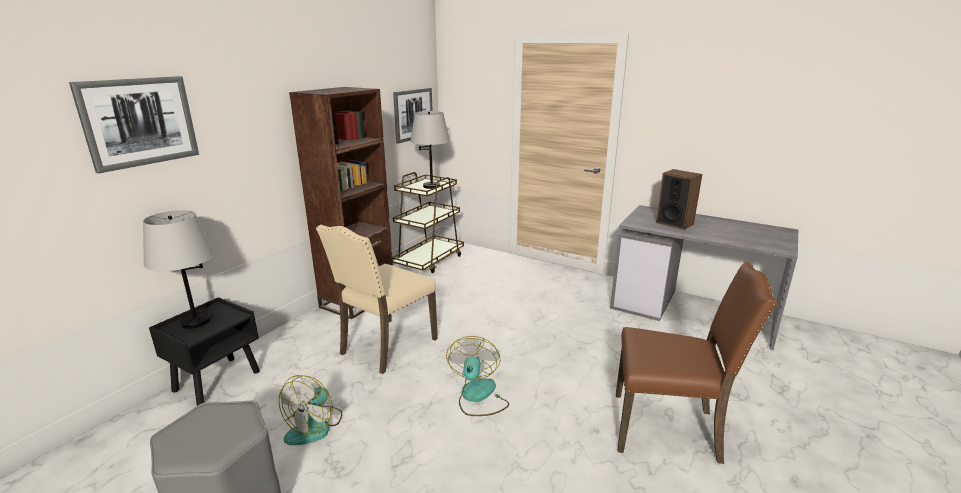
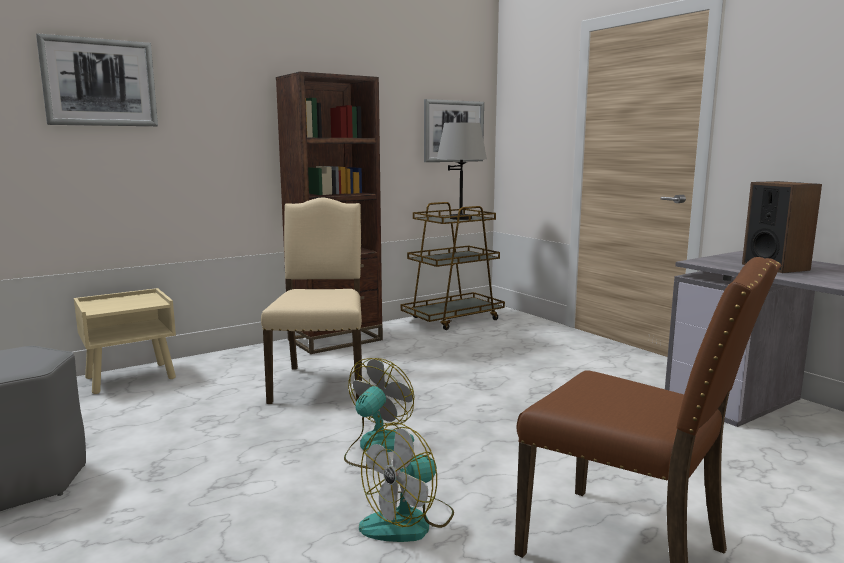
camera: 25 degrees right, 10 degrees down
grey table lamp [143,210,214,329] -> none
black nightstand [149,297,260,406] -> beige nightstand [74,288,176,394]
fan [279,375,342,445] -> fan moved to [359,422,454,542]
beige chair [316,225,438,374] -> beige chair turned 120 degrees clockwise [261,197,362,404]

